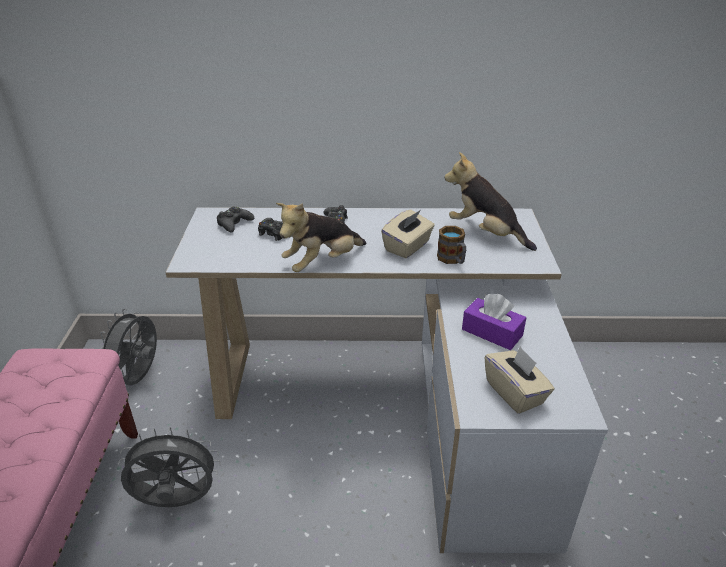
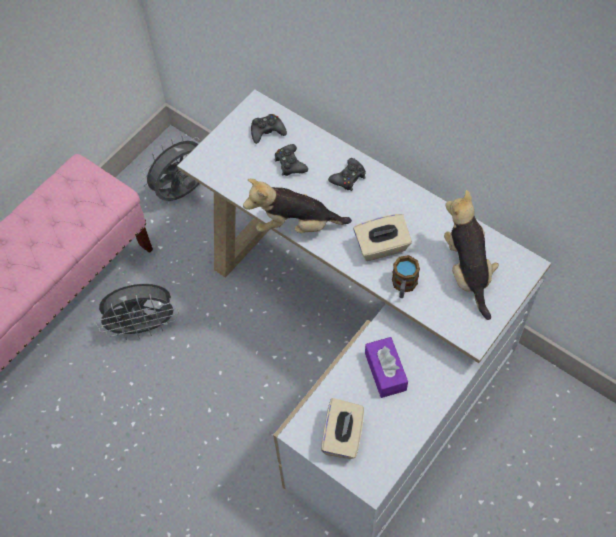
camera: 40 degrees right, 25 degrees up
grey fan [118,427,221,507] -> grey fan turned 135 degrees clockwise [96,284,179,340]

